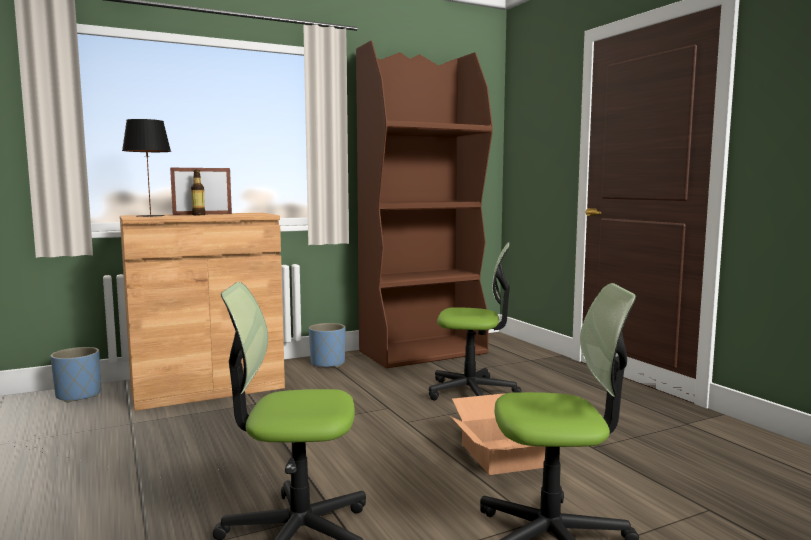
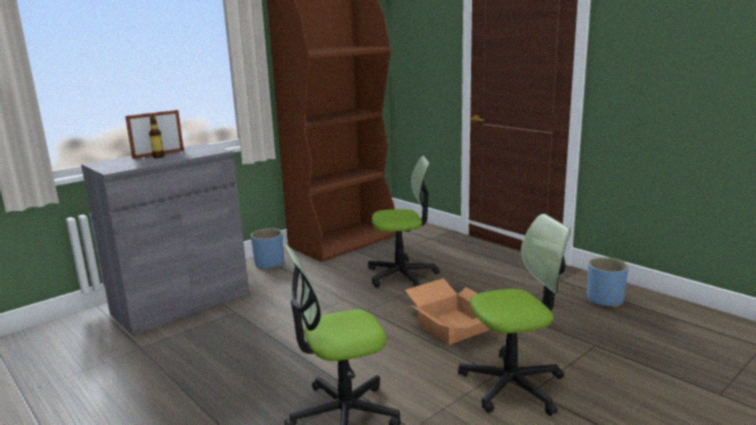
camera: 15 degrees left, 10 degrees up
blue planter [50,347,101,403] -> blue planter moved to [587,257,629,308]
brown cabinet [120,213,285,411] -> grey cabinet [81,143,249,336]
black table lamp [122,119,171,217] -> none

